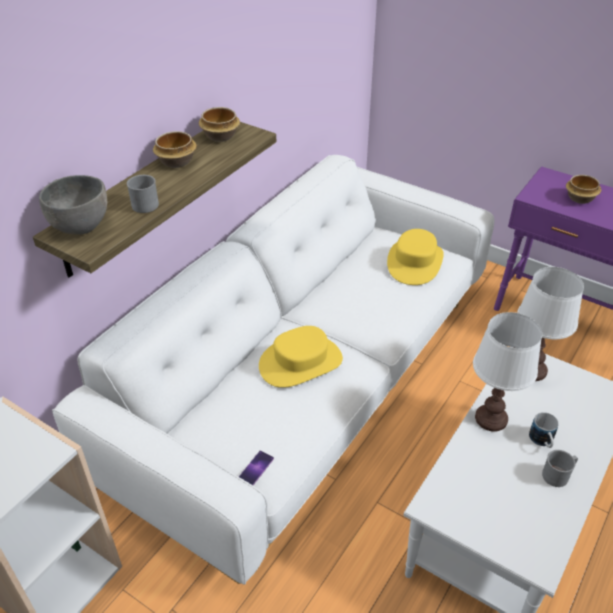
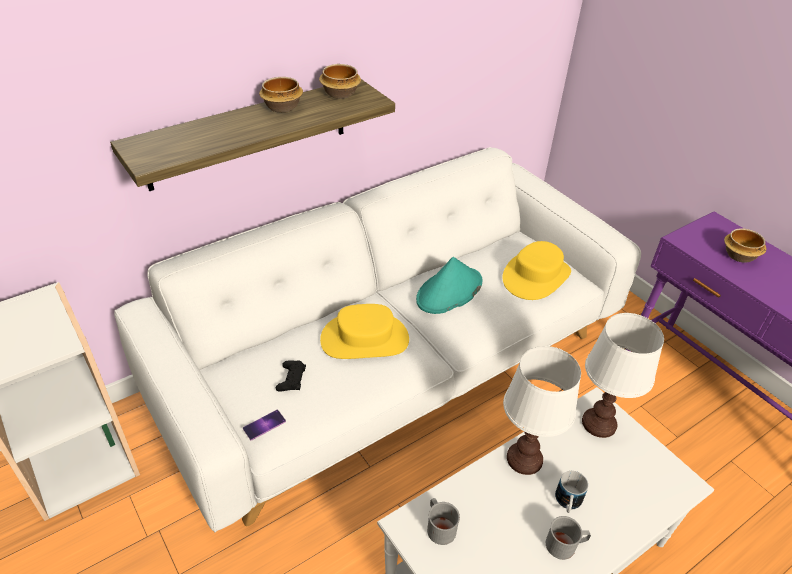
camera: 20 degrees right, 0 degrees up
grey bowl [39,175,107,235] -> none
grey mug [127,175,159,213] -> grey mug moved to [427,498,460,545]
none -> black game controller [276,360,306,392]
none -> turquoise hat [416,257,482,314]

